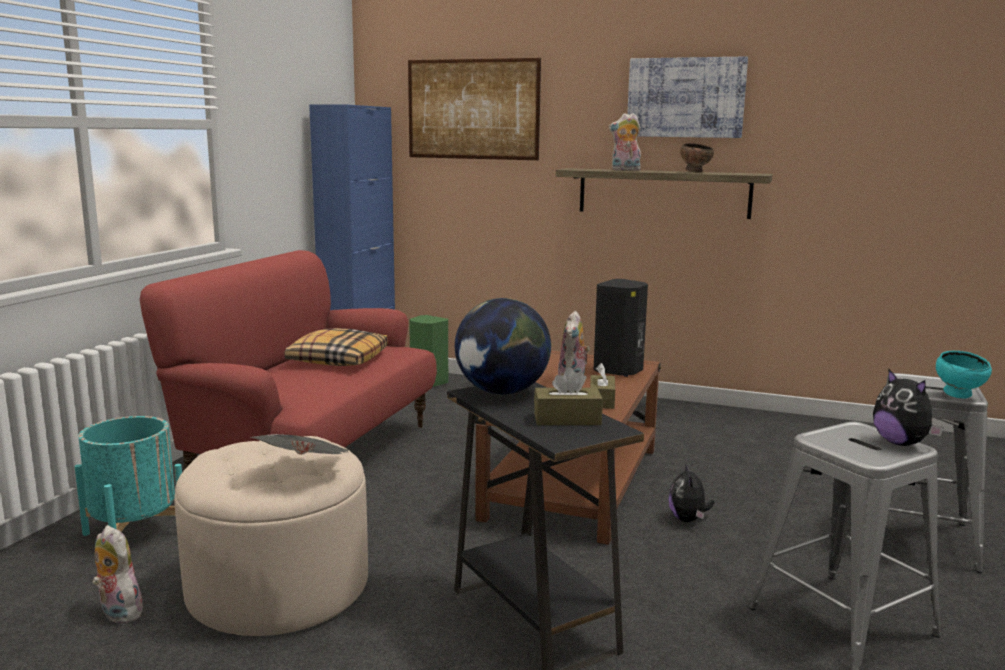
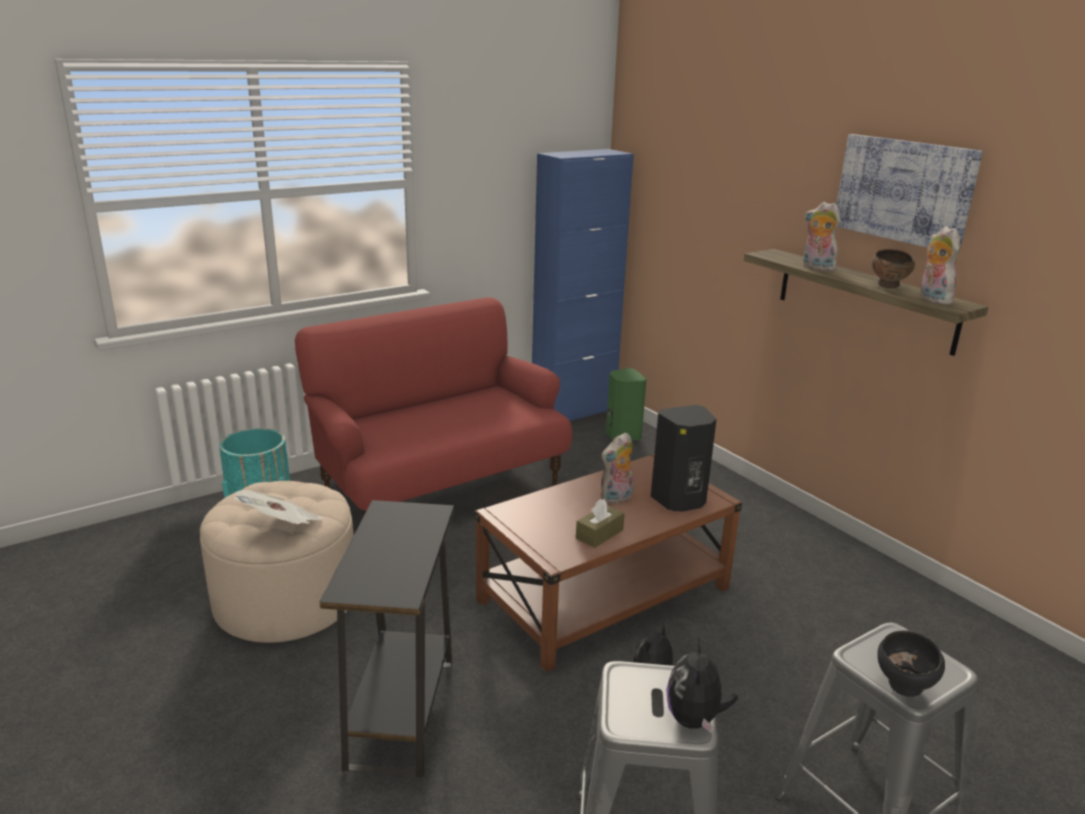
camera: 35 degrees right, 10 degrees up
plush toy [92,525,146,623] -> plush toy moved to [920,226,960,304]
pillow [285,328,388,366] -> none
picture [408,58,541,160] -> none
globe [455,298,551,395] -> none
brown tissue box [534,367,603,425] -> none
turquoise bowl [936,351,992,399] -> black bowl [877,630,945,697]

